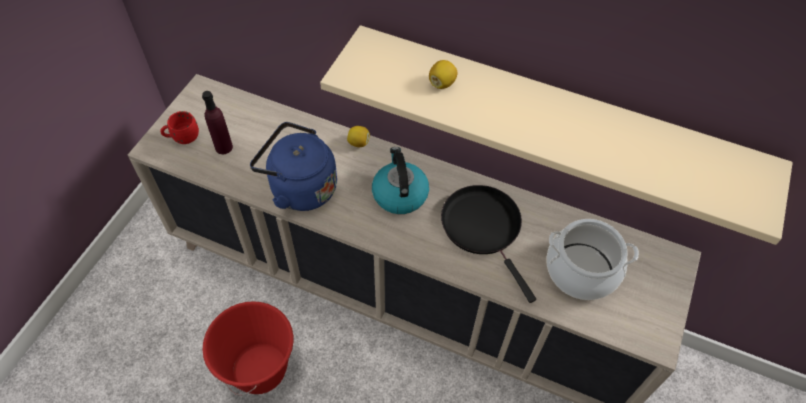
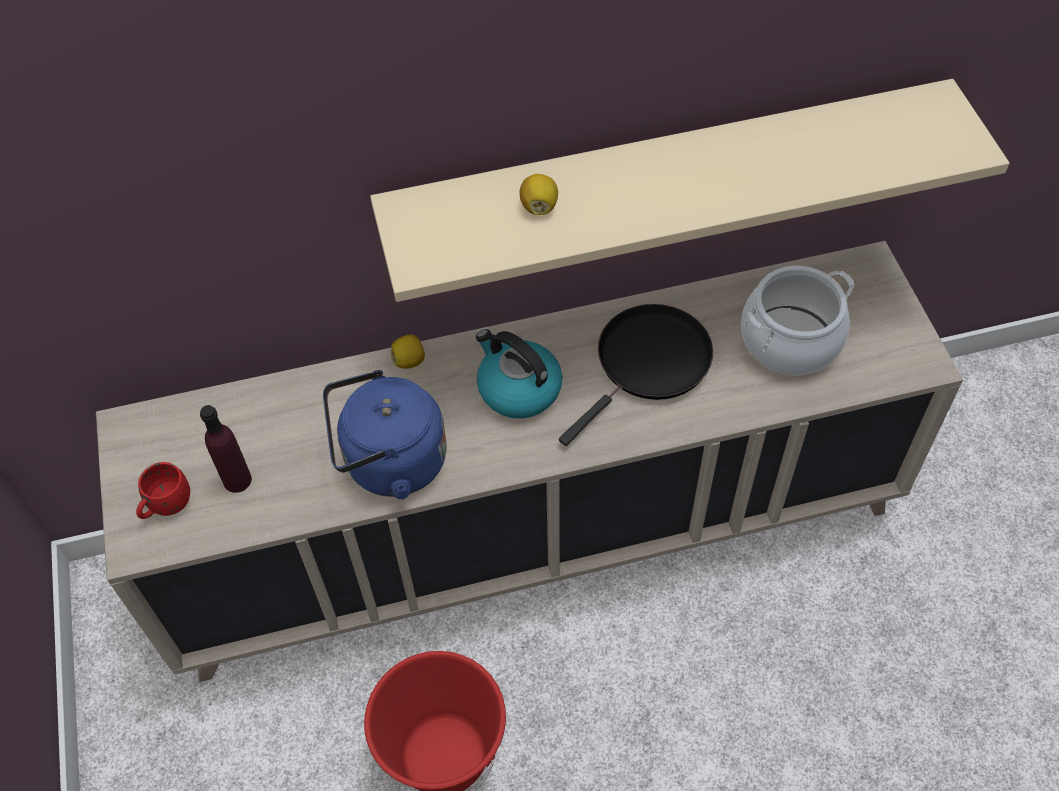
camera: 35 degrees left, 0 degrees up
black frying pan [441,185,536,303] -> black frying pan turned 105 degrees clockwise [559,304,713,446]

